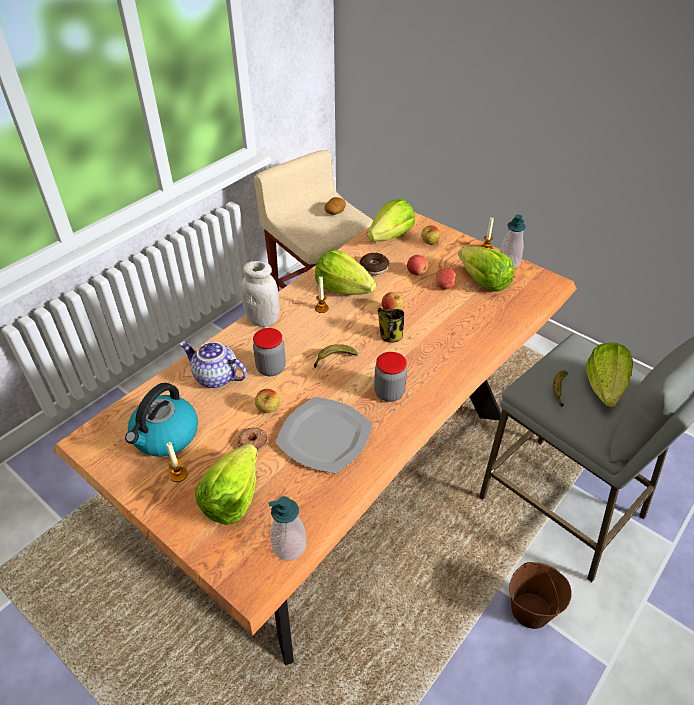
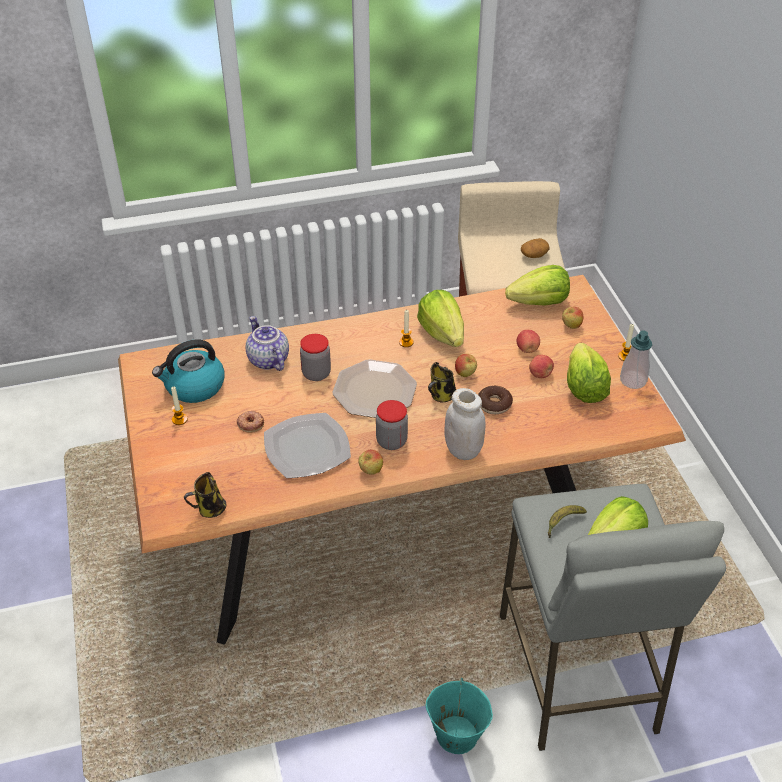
camera: 35 degrees right, 0 degrees up
lettuce [195,444,258,525] -> none
white jar [241,261,280,327] -> white jar moved to [445,388,485,460]
apple [255,389,280,413] -> apple moved to [358,450,383,475]
soap dispenser [268,496,306,561] -> mug [184,472,227,518]
banana [314,344,358,368] -> plate [332,359,417,418]
donut [360,253,389,275] -> donut moved to [478,386,513,414]
brown bucket [509,562,572,629] -> turquoise bucket [425,678,493,754]

